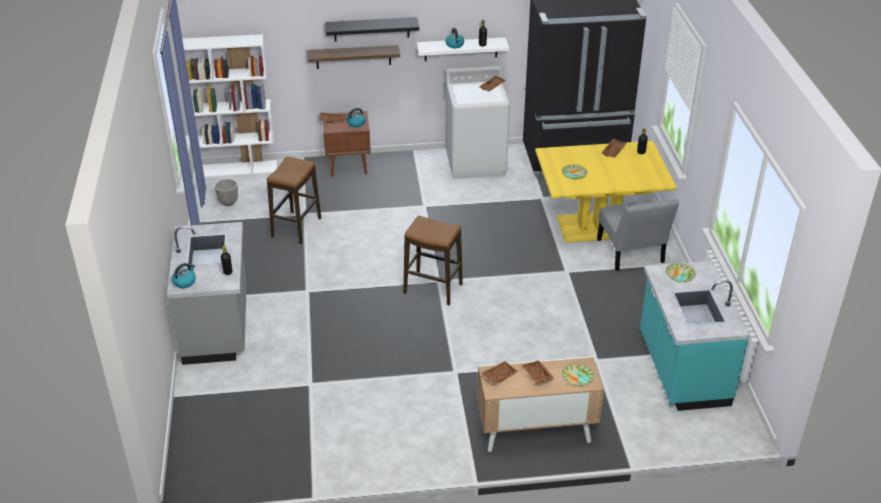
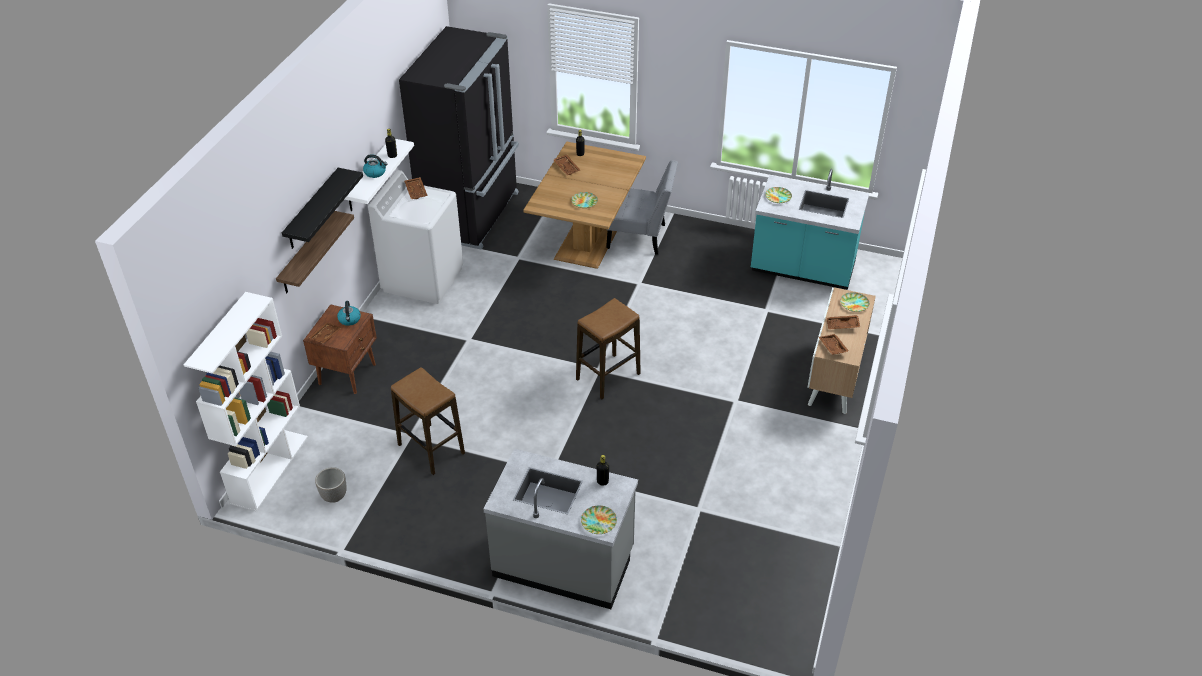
camera: 65 degrees left, 5 degrees up
kettle [172,263,196,288] -> plate [581,505,617,534]
yellow dining table [535,141,677,243] -> brown dining table [523,142,646,269]

